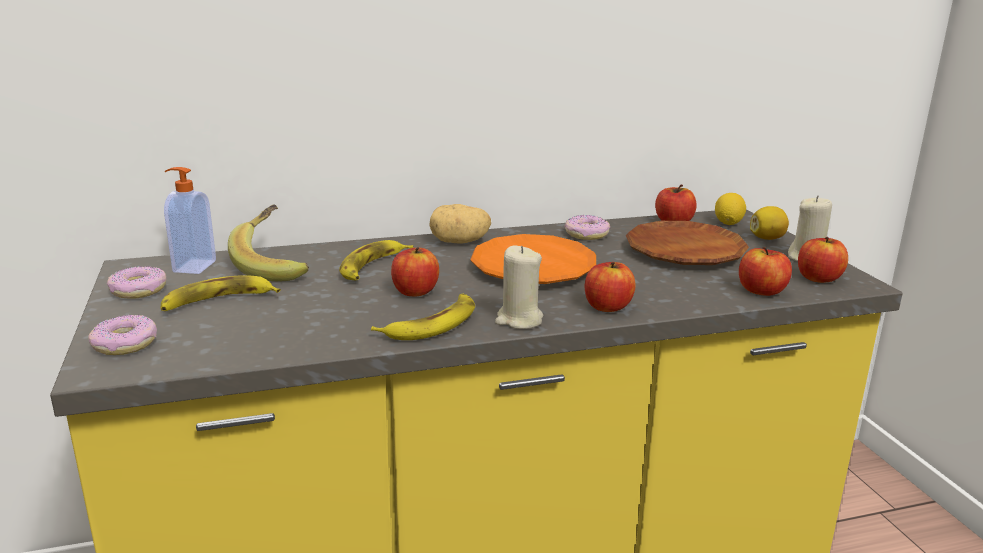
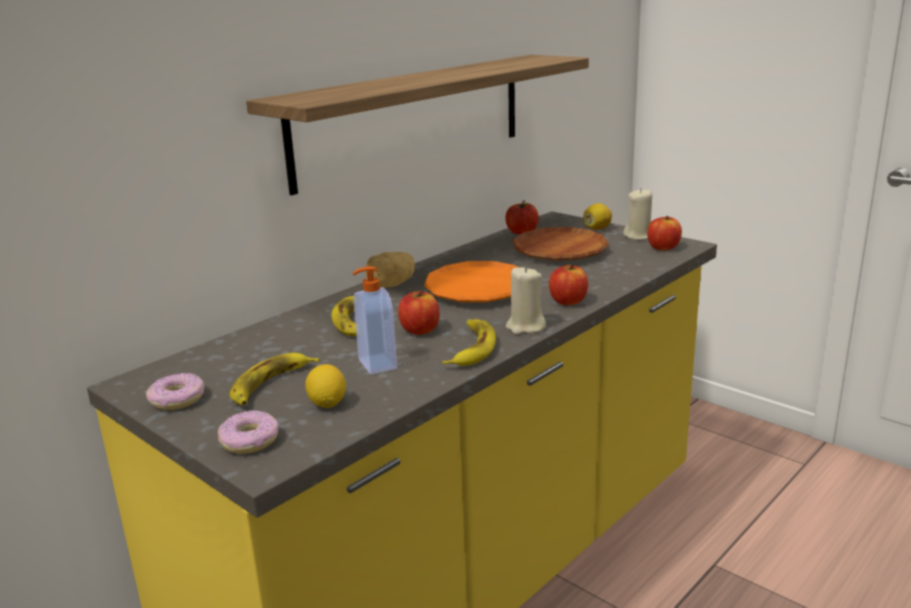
camera: 30 degrees left, 0 degrees up
soap dispenser [164,167,216,274] -> soap dispenser moved to [352,266,397,375]
banana [228,204,309,281] -> none
donut [565,215,610,240] -> none
lemon [715,193,746,225] -> lemon moved to [305,364,346,408]
apple [739,247,792,296] -> none
none -> shelf [246,55,589,195]

